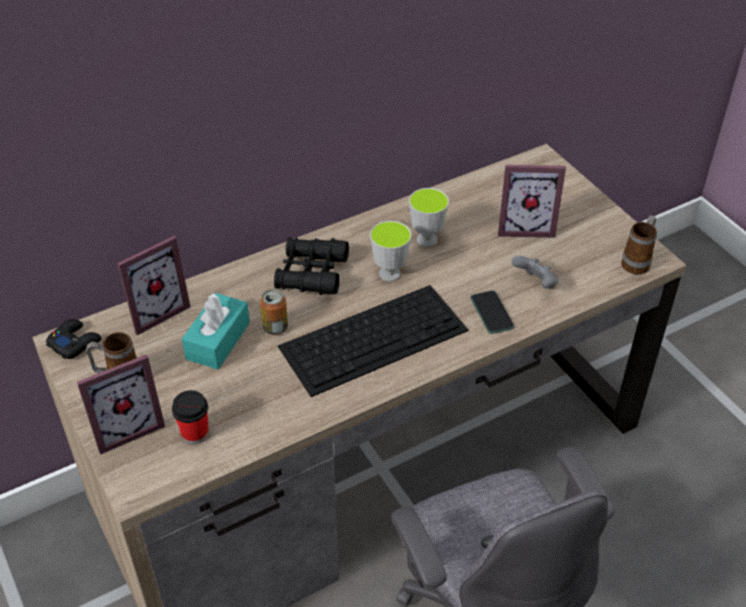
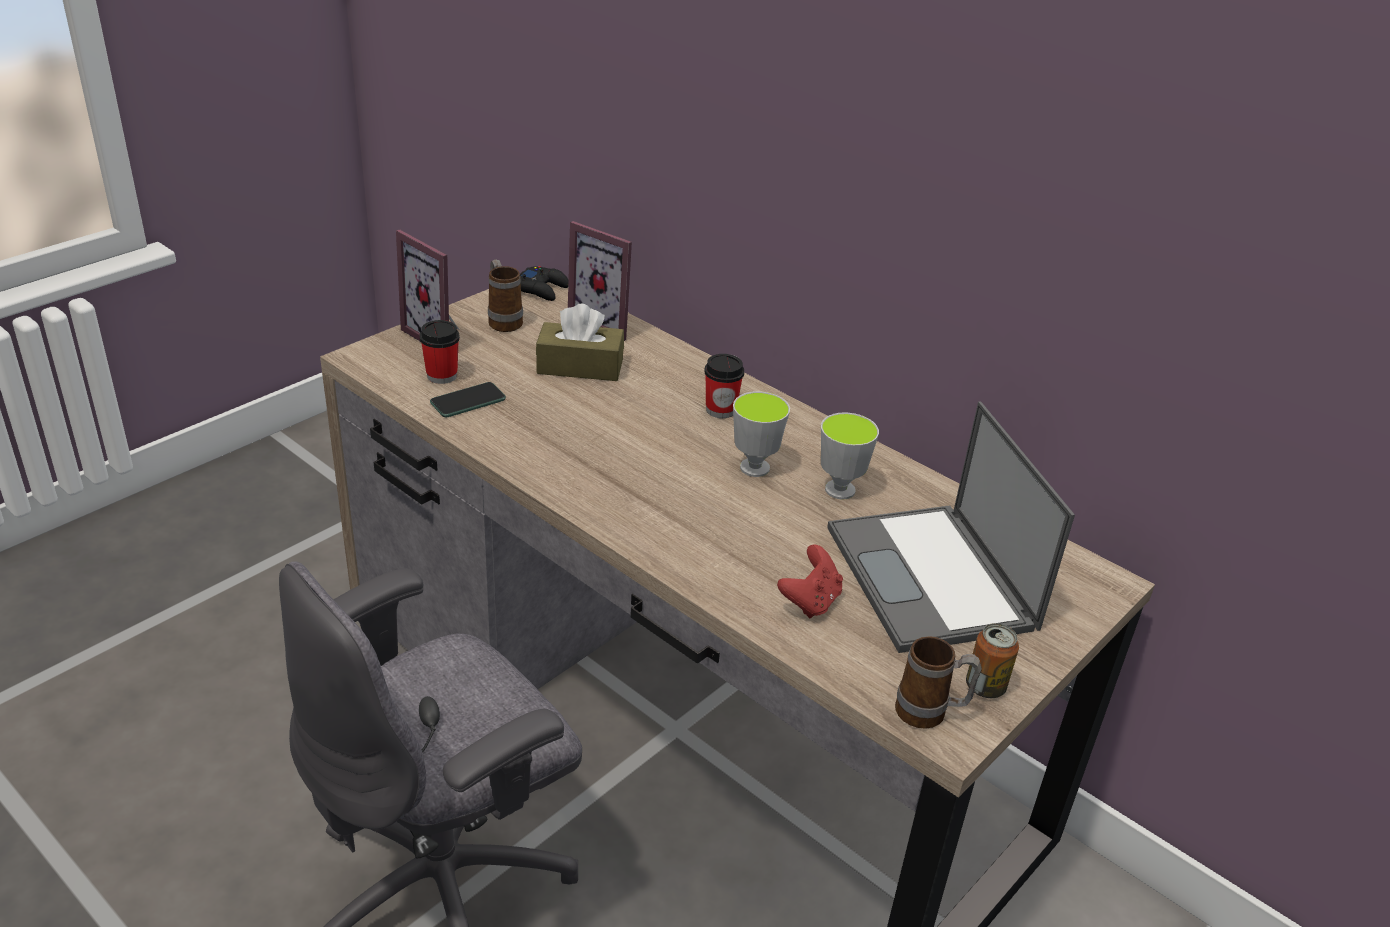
camera: 70 degrees right, 10 degrees down
turquoise tissue box [182,293,250,370] -> brown tissue box [536,304,624,381]
can [260,289,288,335] -> can moved to [966,623,1019,698]
black binoculars [274,237,349,295] -> cup [704,354,744,418]
keyboard [278,285,468,397] -> none
phone [470,291,514,334] -> phone moved to [430,382,506,417]
picture frame [498,165,566,238] -> laptop [827,401,1075,653]
grey game controller [511,256,558,289] -> red game controller [777,545,843,618]

